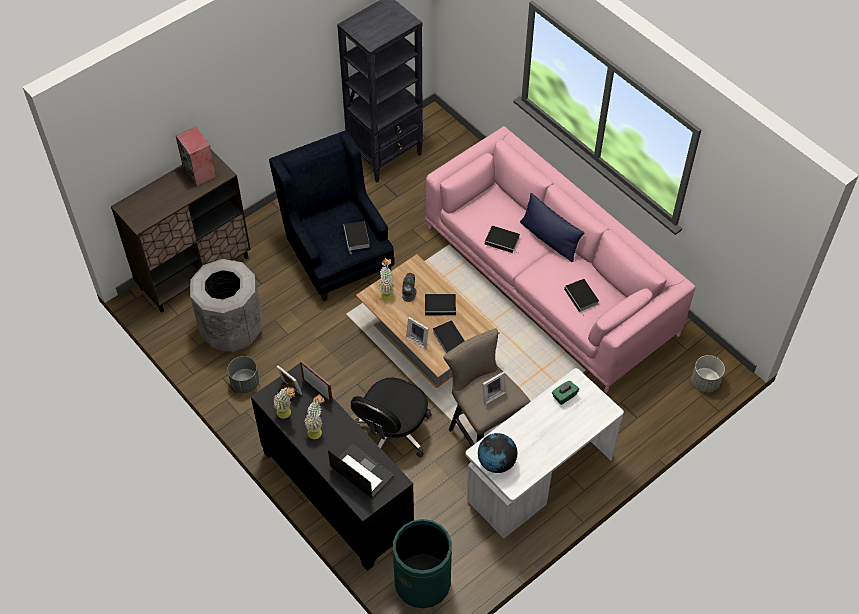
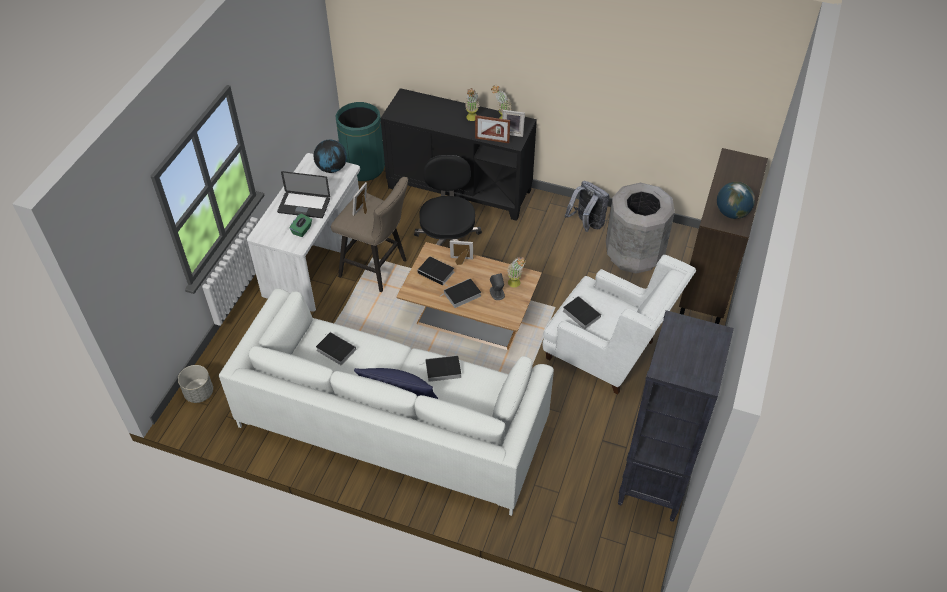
camera: 150 degrees right, 5 degrees down
speaker [176,127,216,186] -> globe [717,182,755,219]
grey planter [227,356,259,393] -> grey backpack [565,181,610,232]
blue armchair [269,130,395,302] -> white armchair [542,255,696,394]
laptop [328,444,394,498] -> laptop moved to [277,171,330,218]
pink sofa [426,126,696,393] -> white sofa [219,288,554,516]

